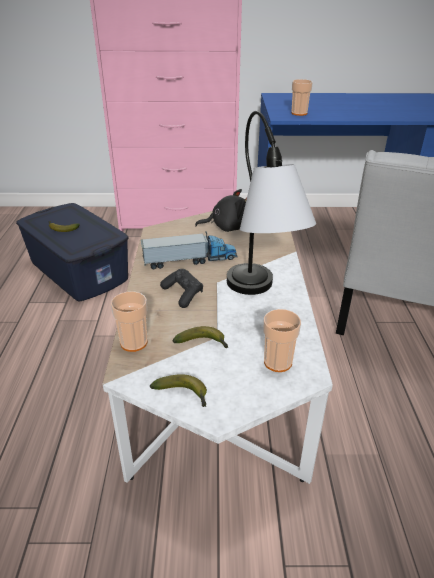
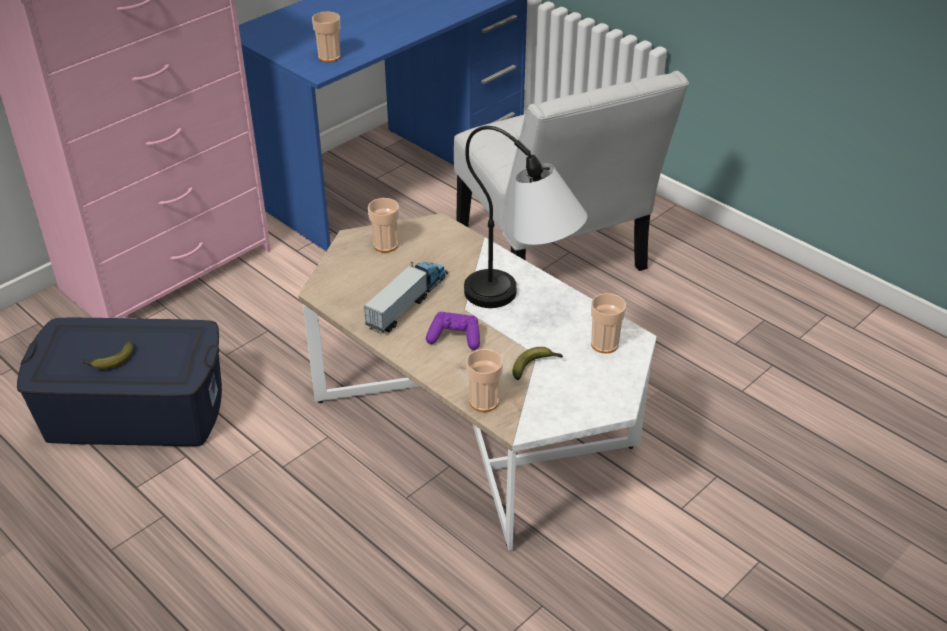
camera: 45 degrees left, 5 degrees up
banana [150,374,207,407] -> none
black game controller [160,269,203,308] -> purple game controller [426,312,480,350]
black plush toy [195,189,247,232] -> cup [368,198,399,253]

